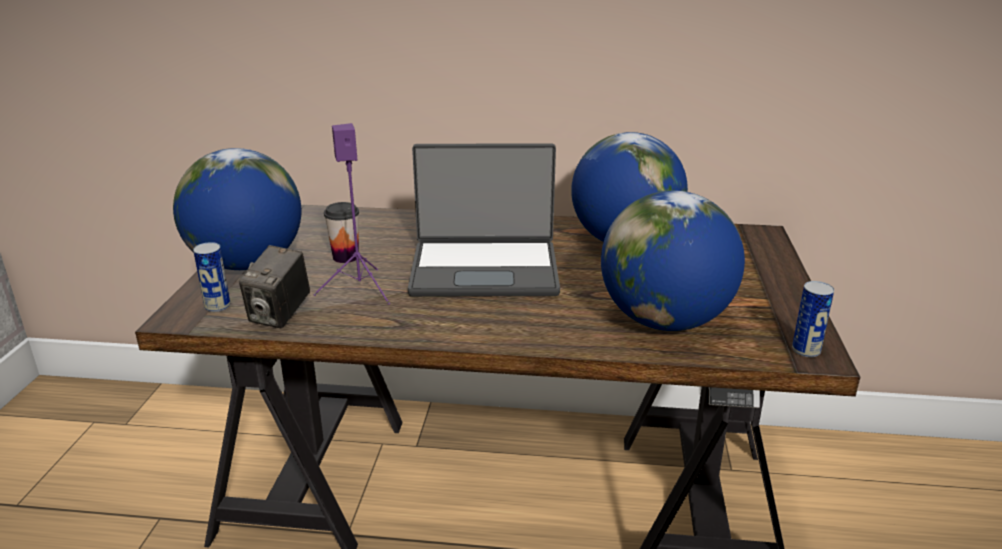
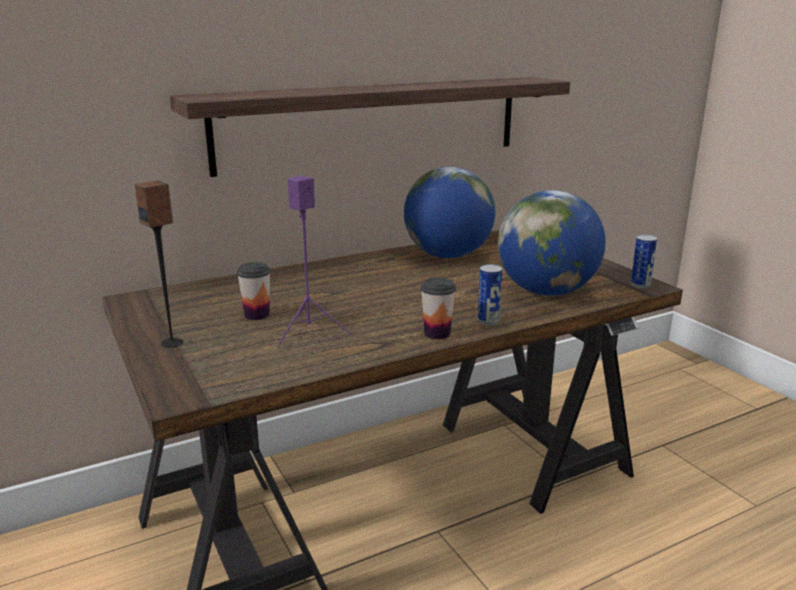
camera: 35 degrees left, 5 degrees down
globe [173,148,301,270] -> speaker [135,181,183,348]
can [193,242,230,312] -> can moved to [478,264,502,325]
camera [239,245,310,329] -> none
laptop [408,143,560,297] -> none
none -> shelf [170,77,570,177]
none -> cup [421,277,456,339]

